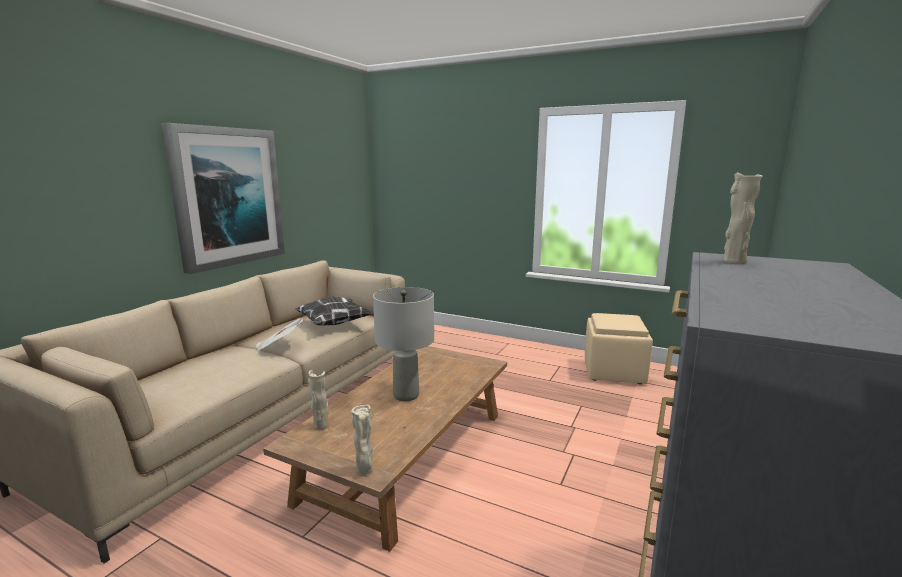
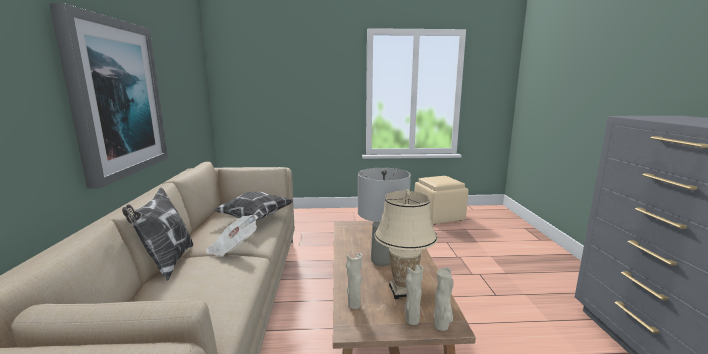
camera: 30 degrees left, 0 degrees up
beige vase [724,172,763,264] -> beige vase moved to [404,265,424,325]
none -> pillow [122,188,193,281]
none -> beige table lamp [374,189,438,299]

